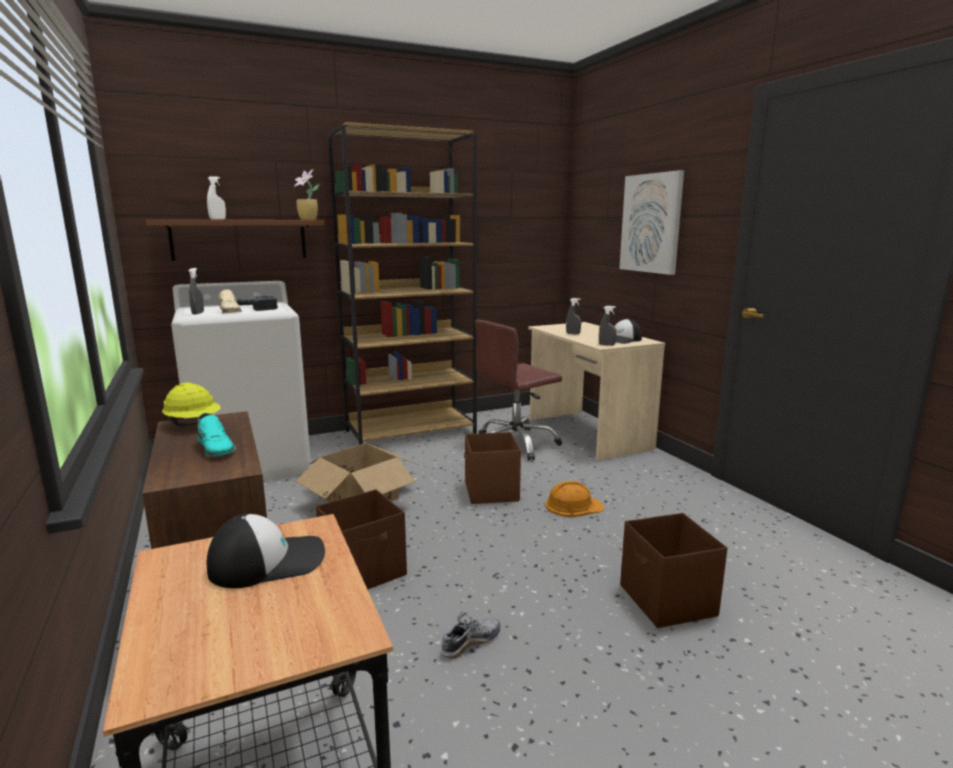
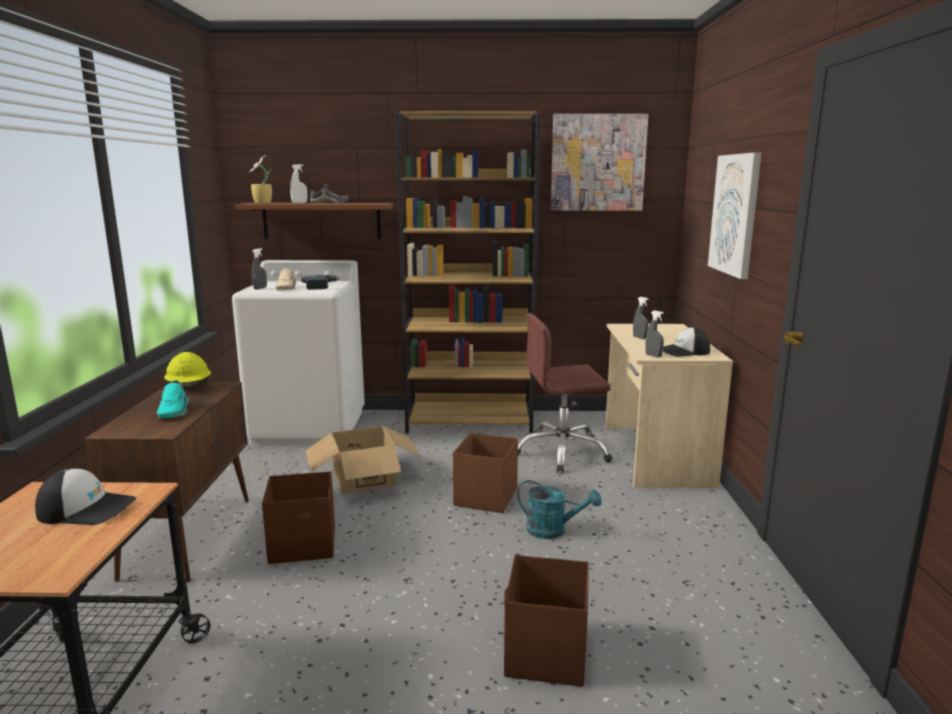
camera: 25 degrees right, 0 degrees up
potted plant [294,169,320,220] -> potted plant moved to [249,155,272,204]
shoe [441,611,501,659] -> shoe moved to [309,184,349,203]
orange hard hat [546,481,604,517] -> turquoise watering can [517,480,602,539]
none -> picture [551,114,649,211]

